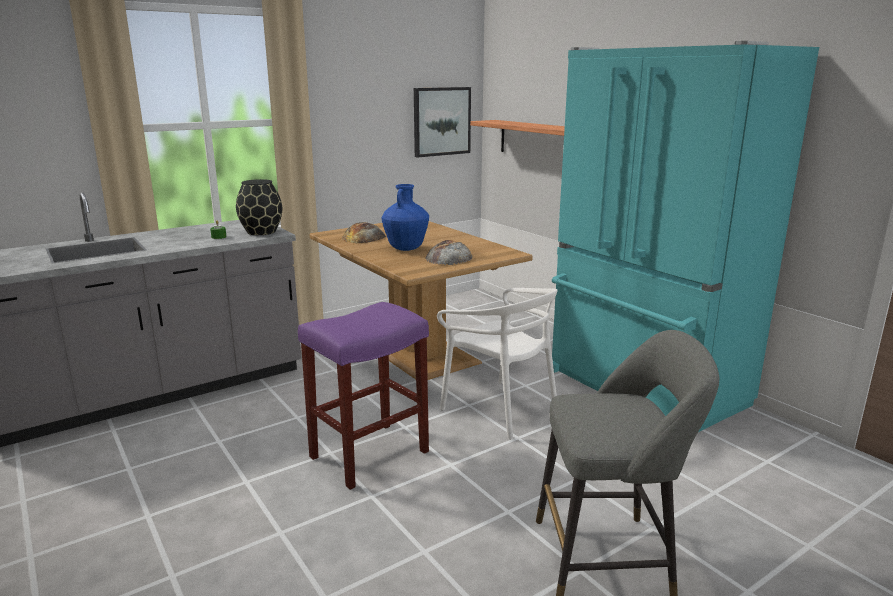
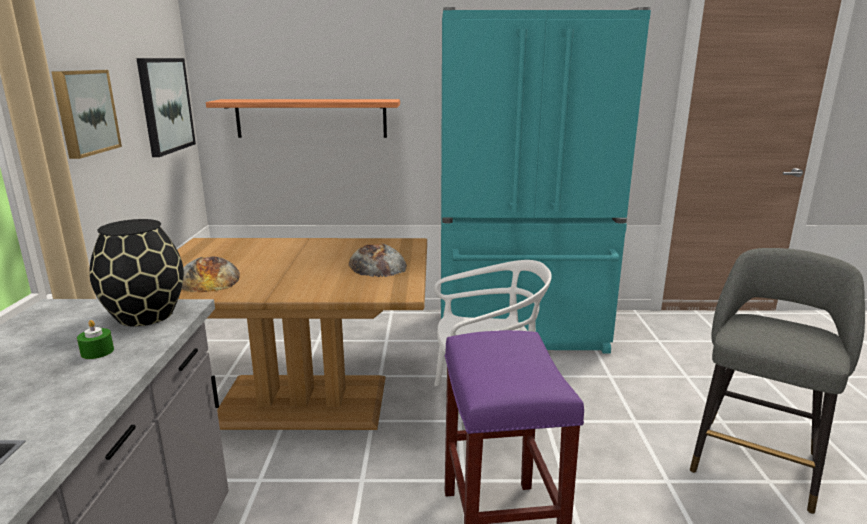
camera: 55 degrees left, 0 degrees up
blue vase [382,184,429,251] -> none
none -> picture [51,70,122,159]

